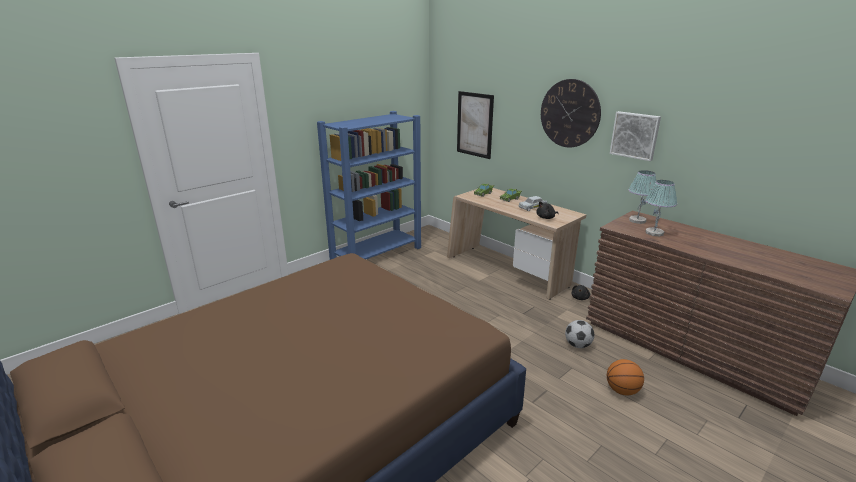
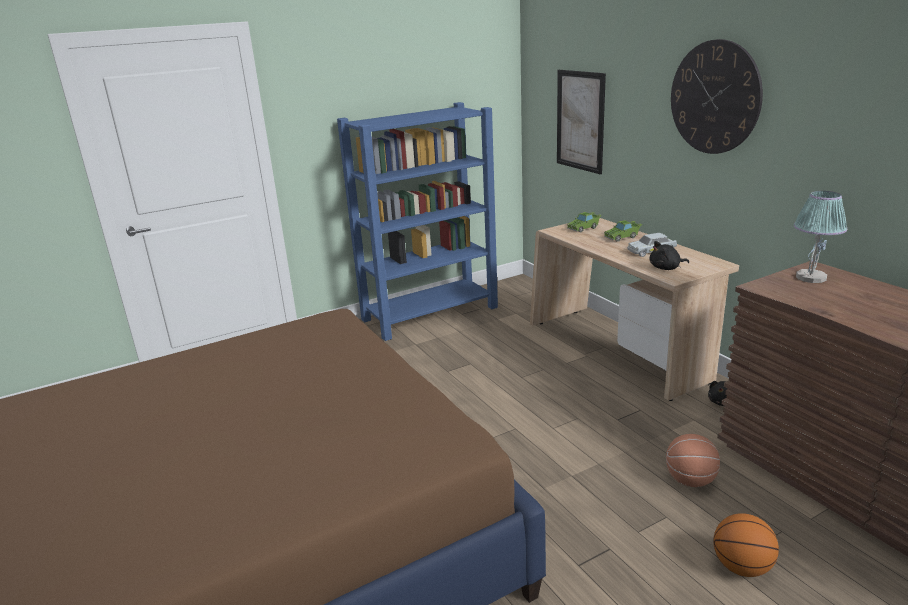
camera: 15 degrees right, 0 degrees up
football [565,320,594,348] -> basketball [666,434,720,487]
picture [610,111,661,161] -> none
table lamp [645,180,677,236] -> none

